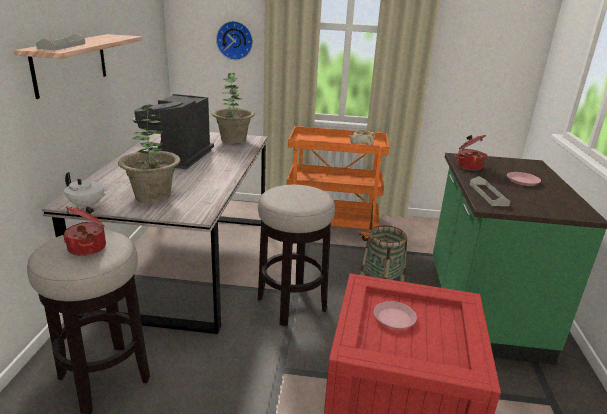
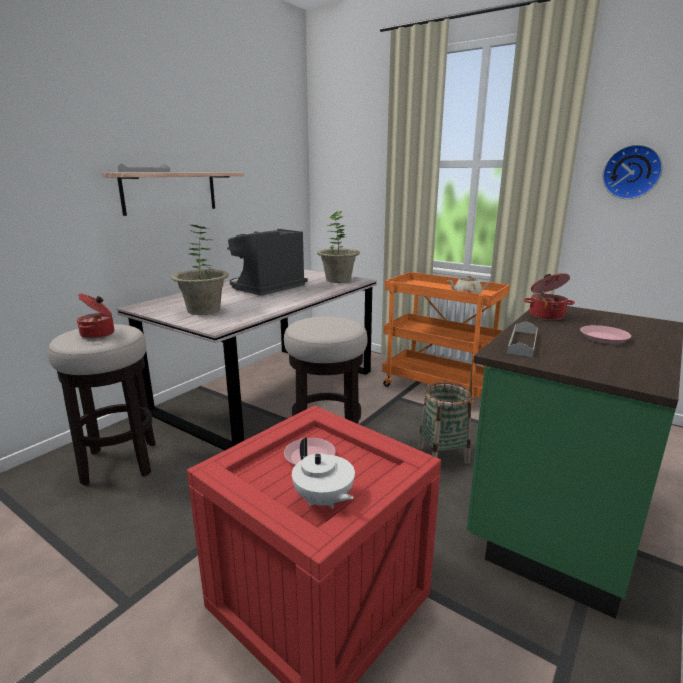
camera: 30 degrees right, 5 degrees down
white teapot [64,172,106,209] -> white teapot moved to [292,438,355,509]
wall clock [216,21,253,60] -> wall clock moved to [602,144,663,199]

